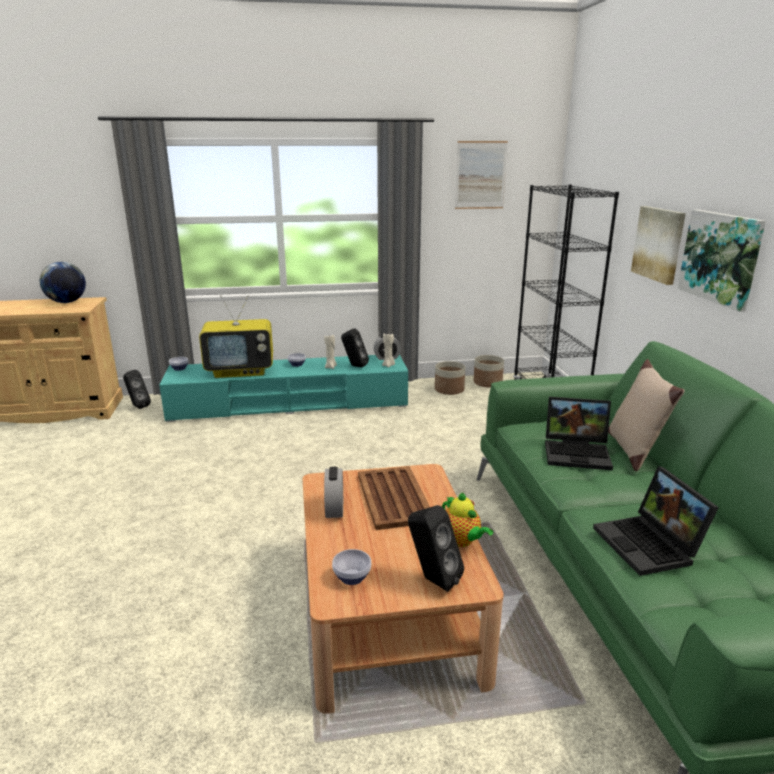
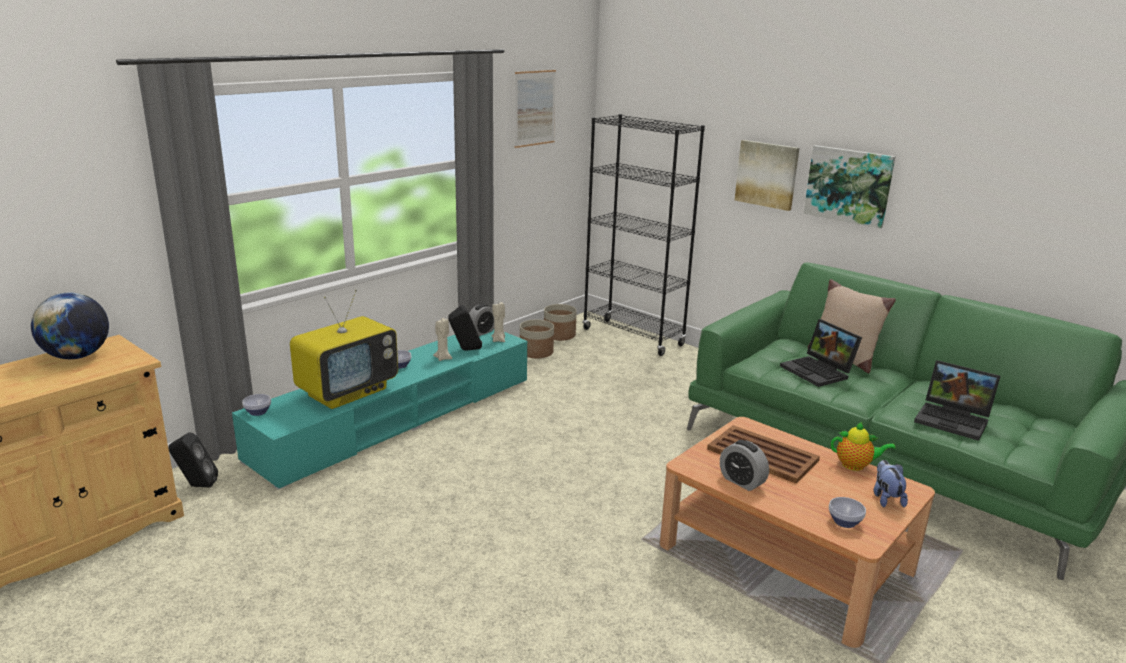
camera: 40 degrees left, 0 degrees up
black speaker [408,505,464,592] -> plush toy [873,460,908,508]
laptop [545,397,613,470] -> laptop turned 90 degrees clockwise [780,319,862,387]

